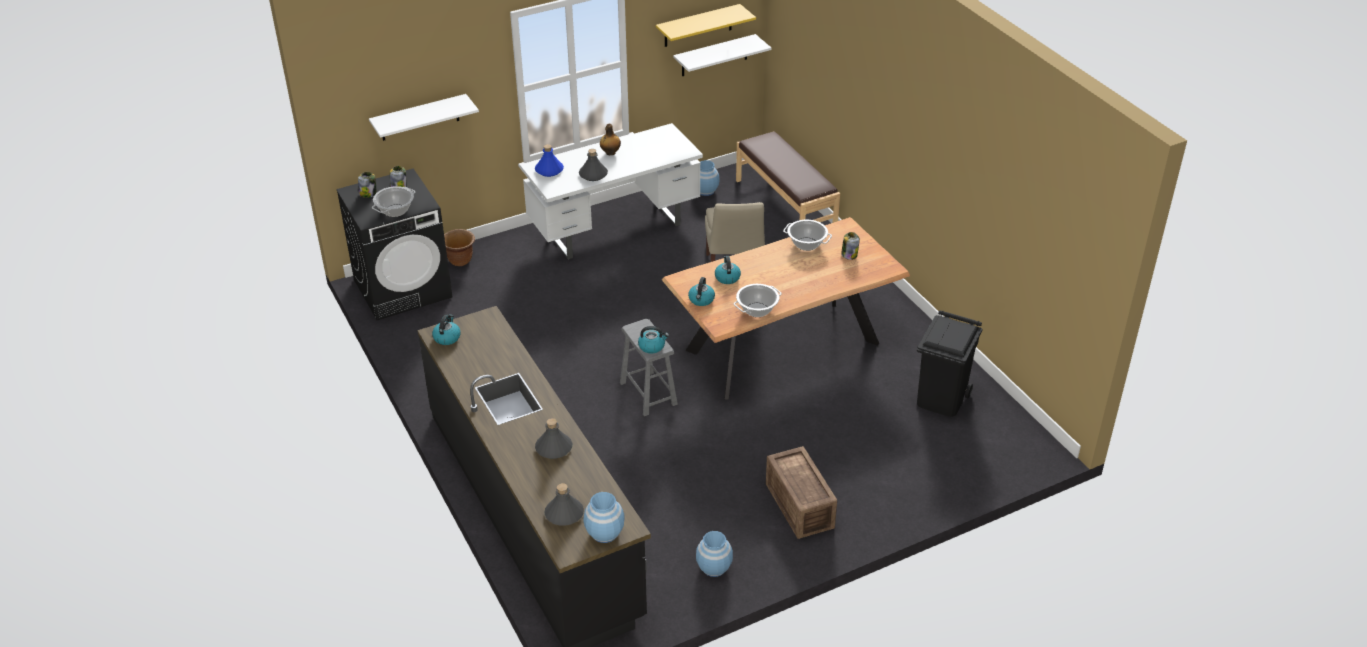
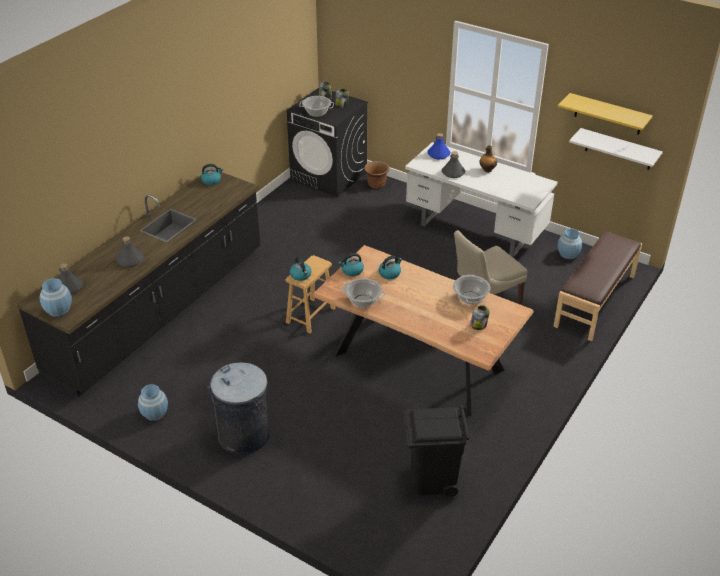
camera: 60 degrees right, 0 degrees up
white shelf [369,94,479,141] -> none
grey stool [620,319,678,416] -> brown stool [285,255,335,333]
crate [766,446,837,539] -> grey trash can [207,363,269,454]

